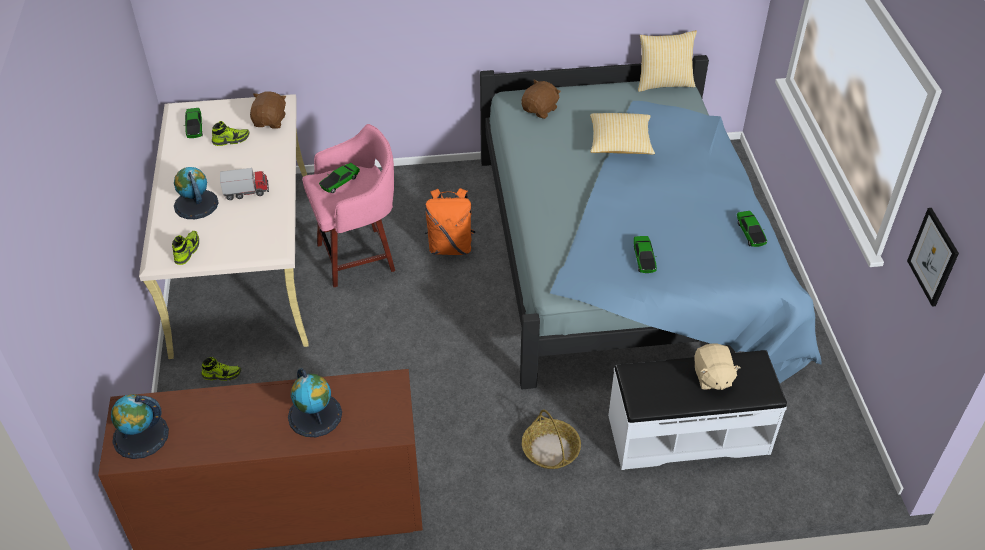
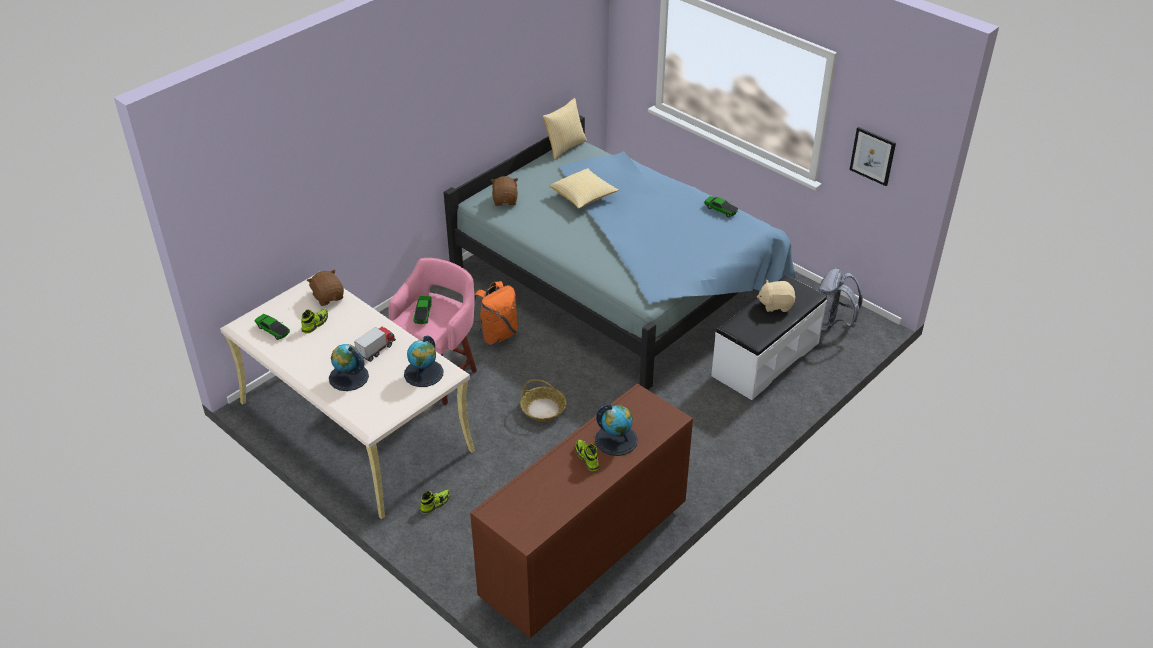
camera: 40 degrees left, 5 degrees down
globe [111,394,169,459] -> globe moved to [404,336,444,387]
shoe [172,231,199,265] -> shoe moved to [575,439,599,471]
basket [522,409,581,469] -> basket moved to [520,379,566,422]
toy car [634,236,657,273] -> none
beige plush toy [694,344,740,390] -> beige plush toy turned 135 degrees clockwise [757,280,795,312]
none -> grey backpack [817,268,863,332]

